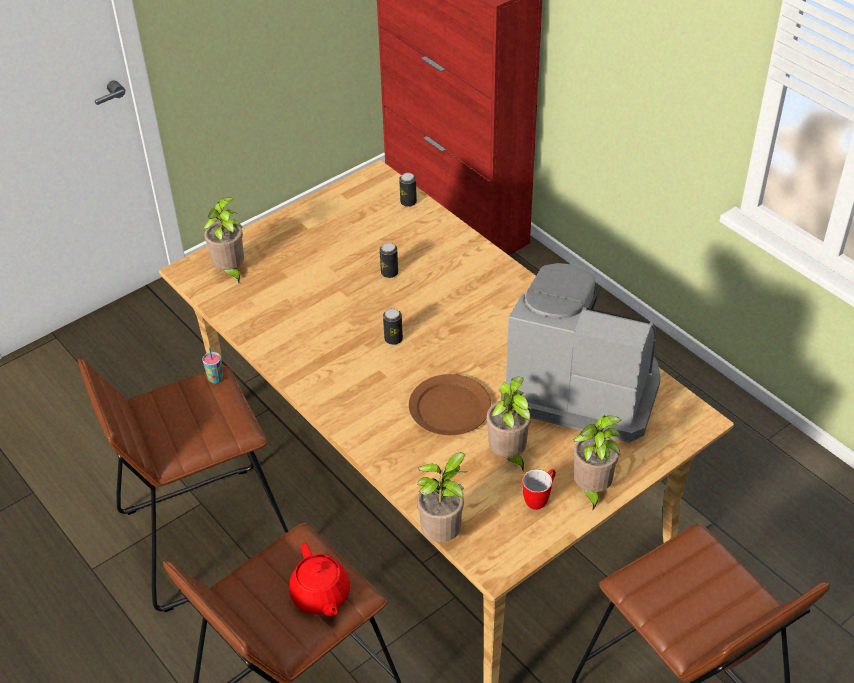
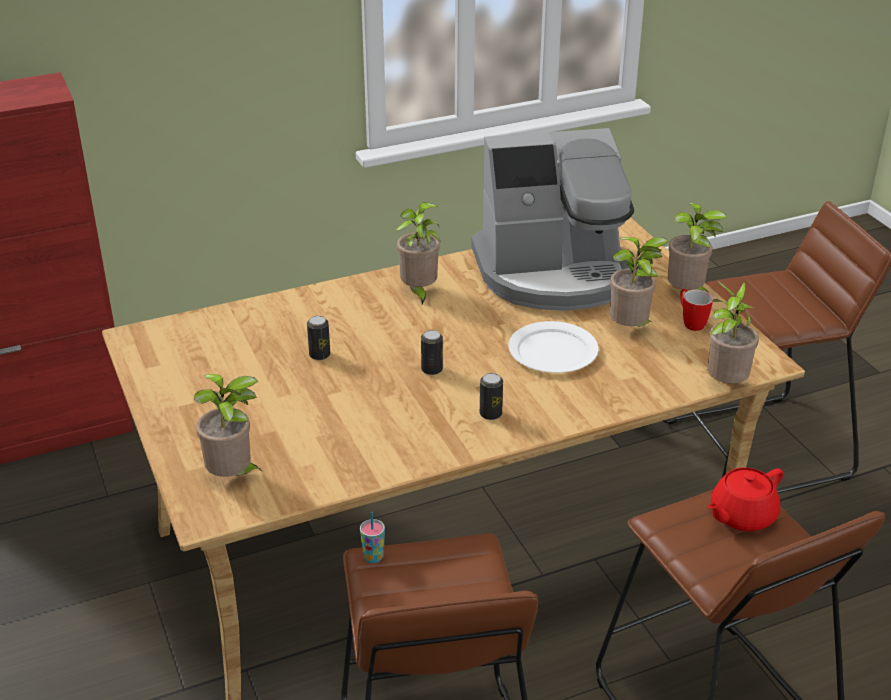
camera: 75 degrees left, 10 degrees down
red teapot [289,543,350,616] -> red teapot turned 150 degrees clockwise [708,468,783,531]
can [399,173,417,207] -> can moved to [480,373,503,420]
brown plate [409,374,491,435] -> white plate [508,321,598,373]
coffee machine [501,263,661,443] -> coffee machine turned 135 degrees counterclockwise [471,128,634,311]
none -> potted plant [396,202,441,305]

